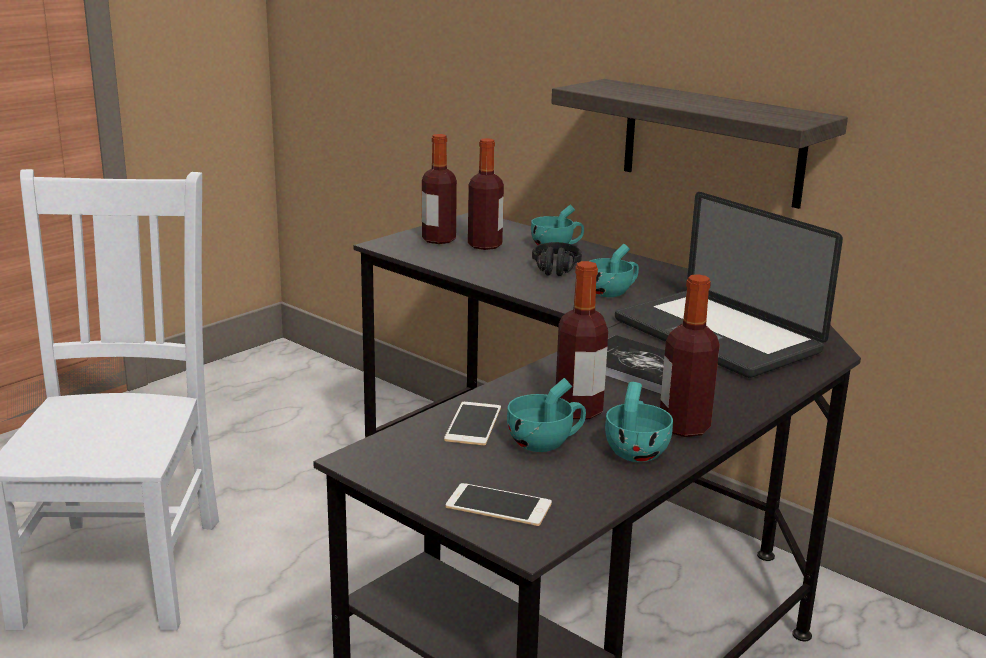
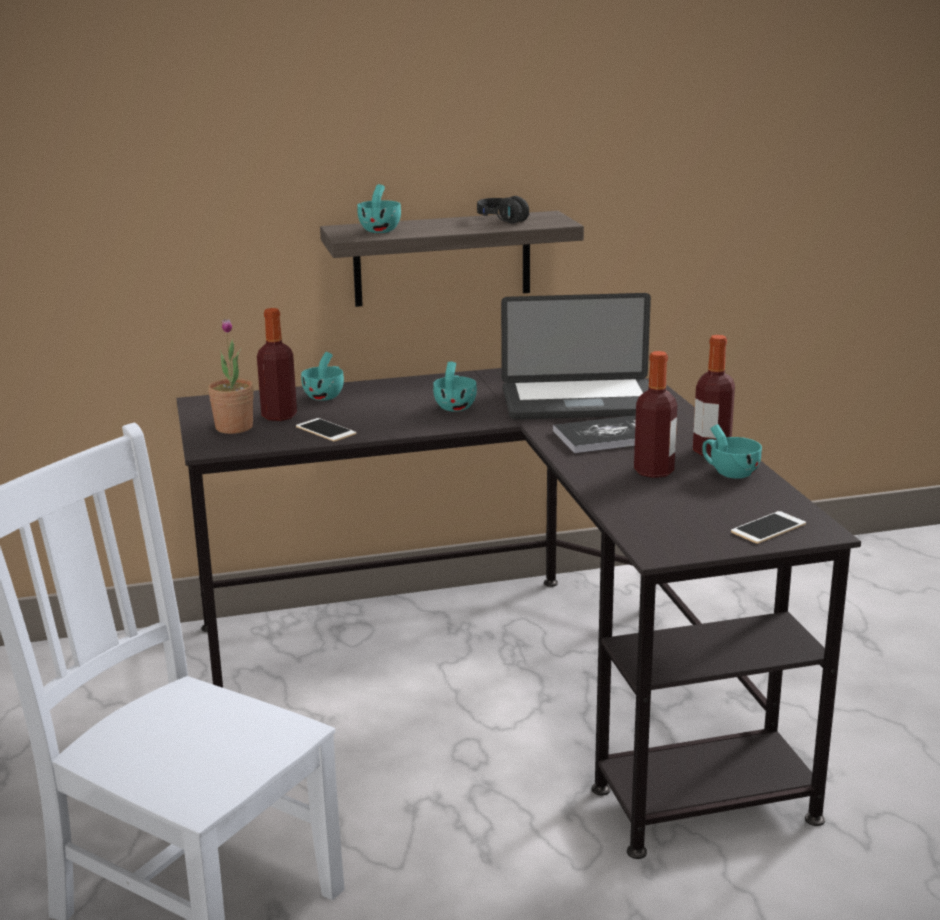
camera: 55 degrees left, 0 degrees up
bottle [422,134,457,244] -> potted plant [208,319,254,434]
phone [444,402,501,445] -> phone moved to [296,418,356,441]
turquoise cup [507,378,586,452] -> turquoise cup moved to [357,184,401,233]
black headphones [532,242,582,276] -> black headphones moved to [477,196,530,224]

